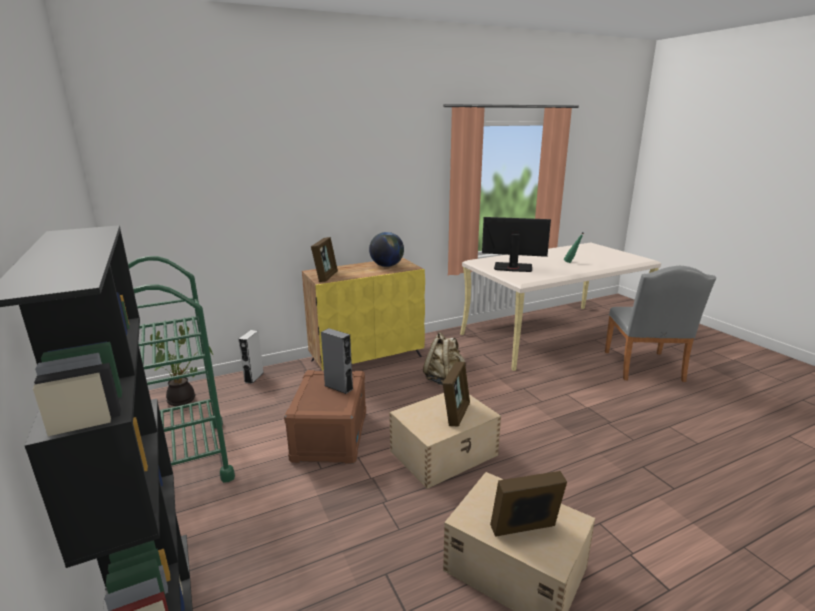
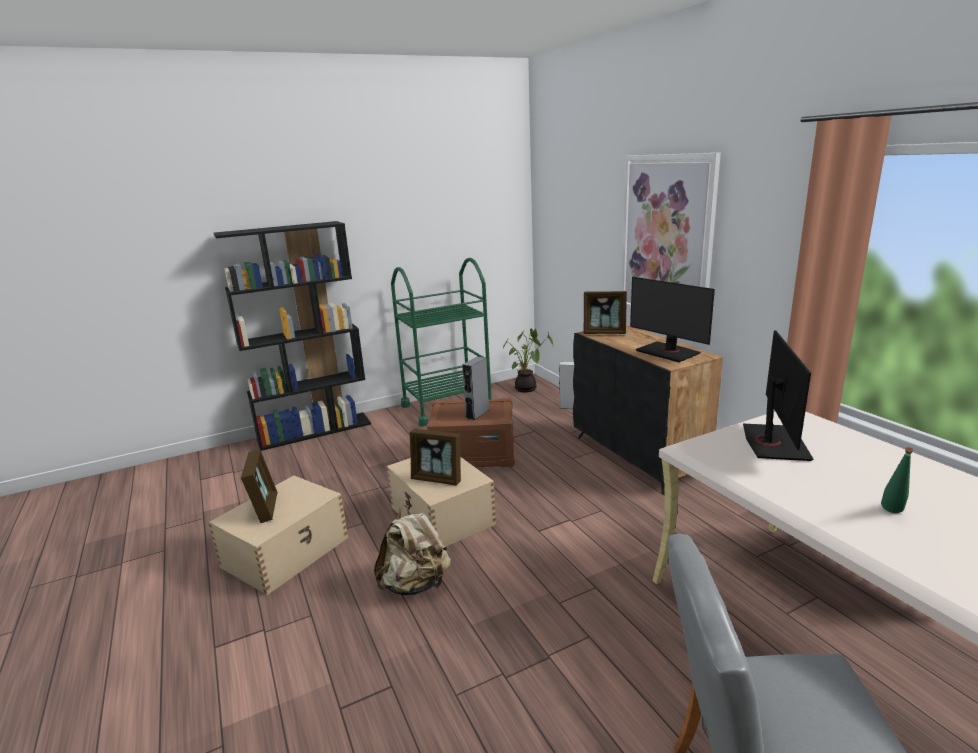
camera: 90 degrees right, 0 degrees up
yellow cabinet [302,258,425,371] -> black cabinet [573,324,723,495]
globe [369,232,404,267] -> monitor [630,277,715,362]
beige backpack [423,332,466,385] -> beige backpack moved to [374,505,451,595]
none -> picture [621,153,721,309]

